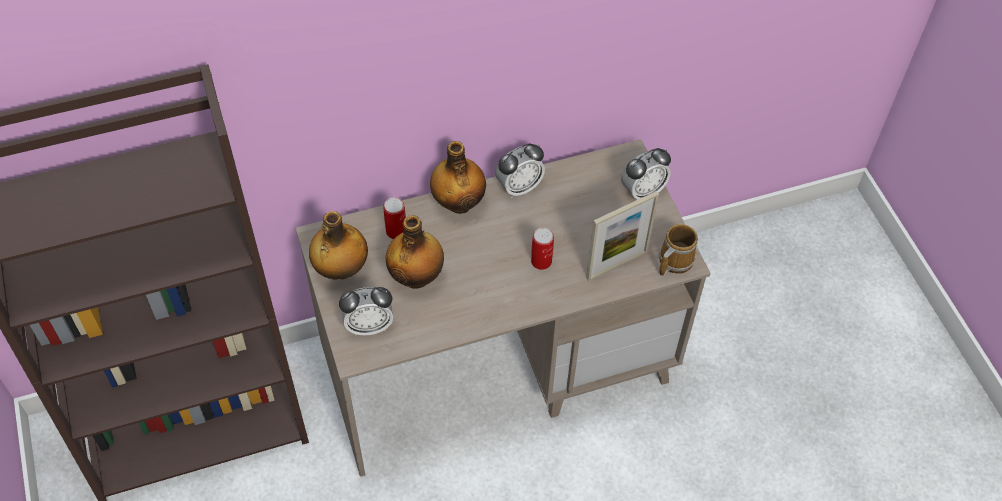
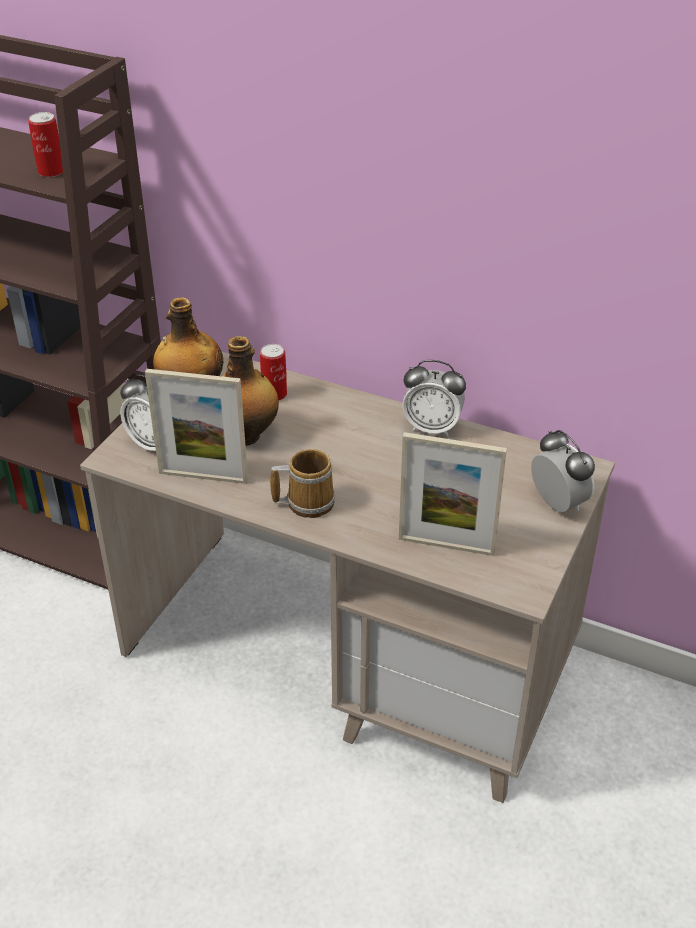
camera: 45 degrees right, 15 degrees down
bottle [430,141,486,214] -> none
can [531,228,554,270] -> can moved to [28,112,63,177]
alarm clock [621,148,671,200] -> alarm clock turned 135 degrees counterclockwise [531,430,595,512]
mug [659,224,698,276] -> mug moved to [270,449,335,518]
none -> picture frame [145,369,248,484]

